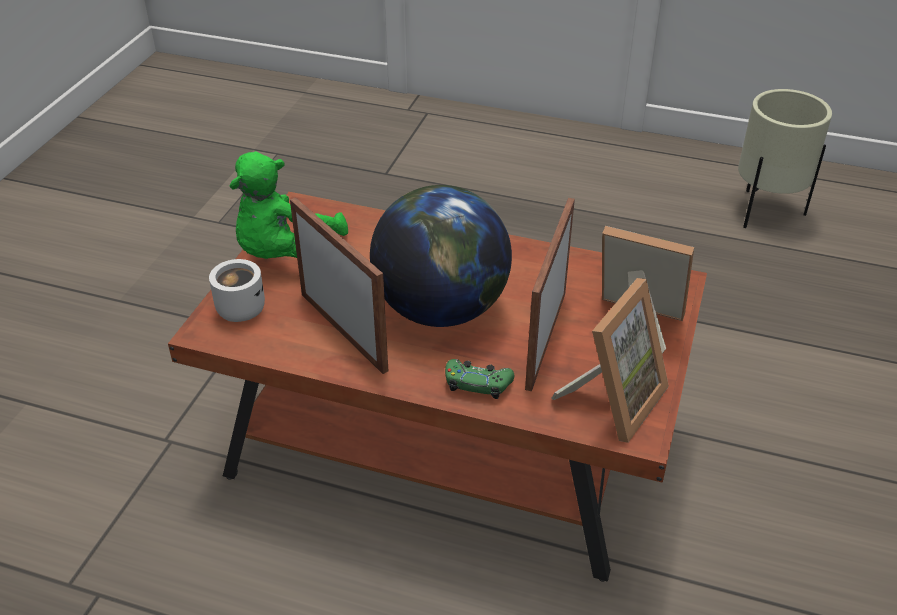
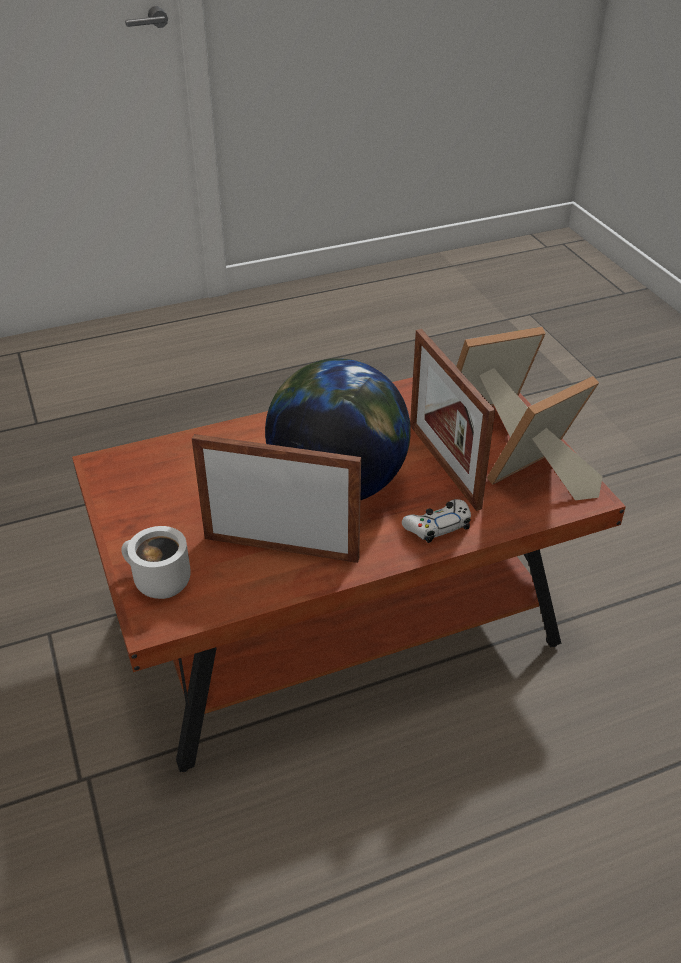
camera: 40 degrees left, 0 degrees up
green plush toy [230,151,348,259] -> none
green game controller [445,359,514,399] -> white game controller [402,499,471,543]
picture frame [552,278,669,443] -> picture frame turned 120 degrees counterclockwise [487,376,603,500]
beige planter [738,89,832,228] -> none

